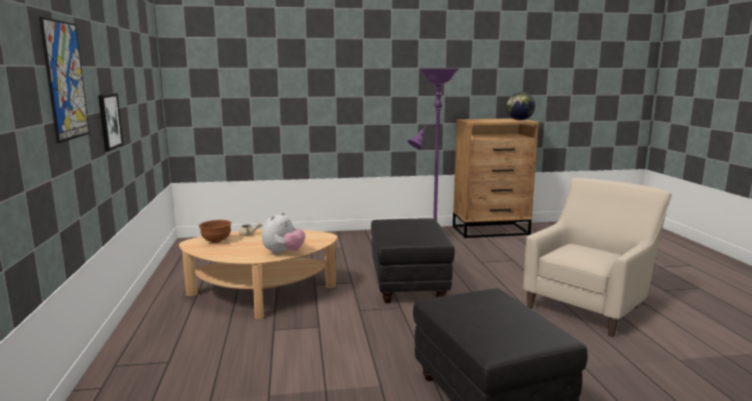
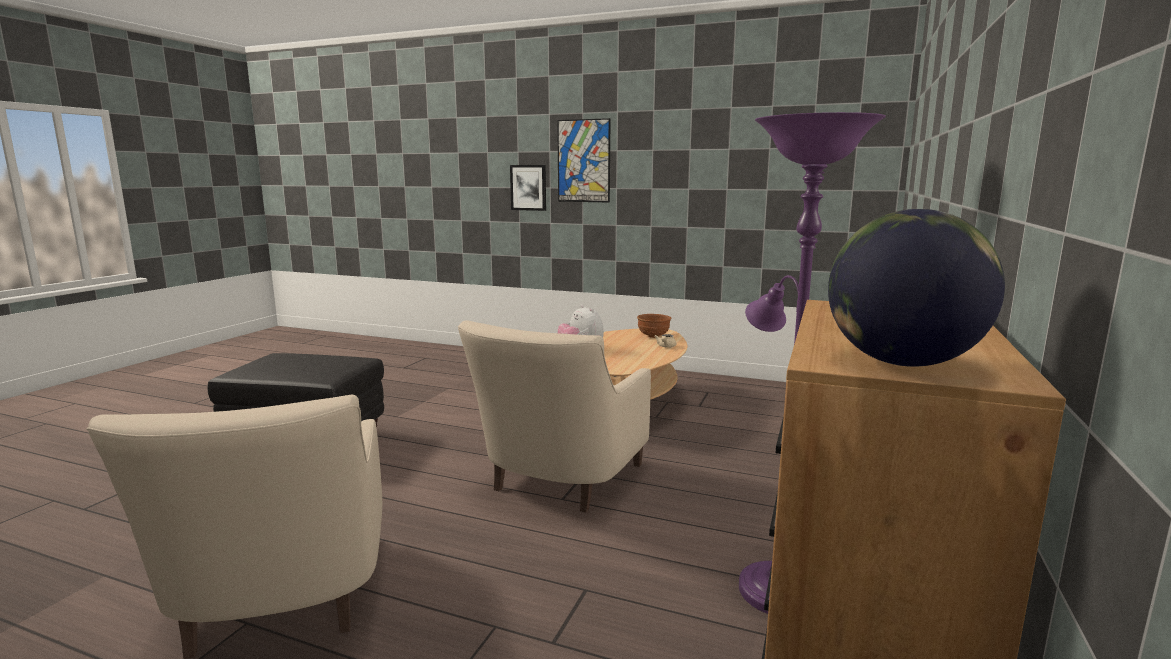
camera: 120 degrees right, 0 degrees up
picture [98,93,123,152] -> picture moved to [510,165,546,211]
black ottoman [371,219,455,303] -> beige armchair [458,320,651,513]

